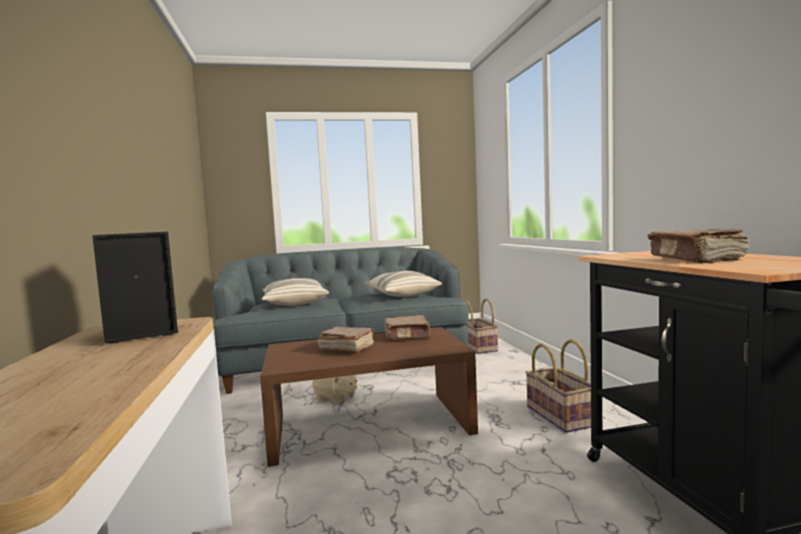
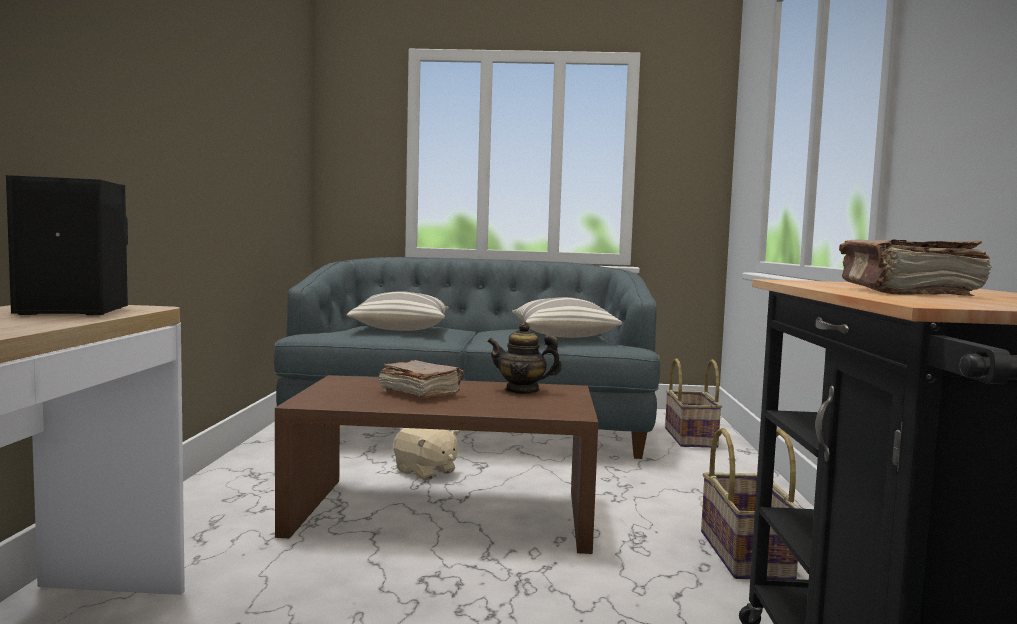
camera: 15 degrees right, 0 degrees up
brown book [384,315,430,340] -> teapot [487,322,562,394]

